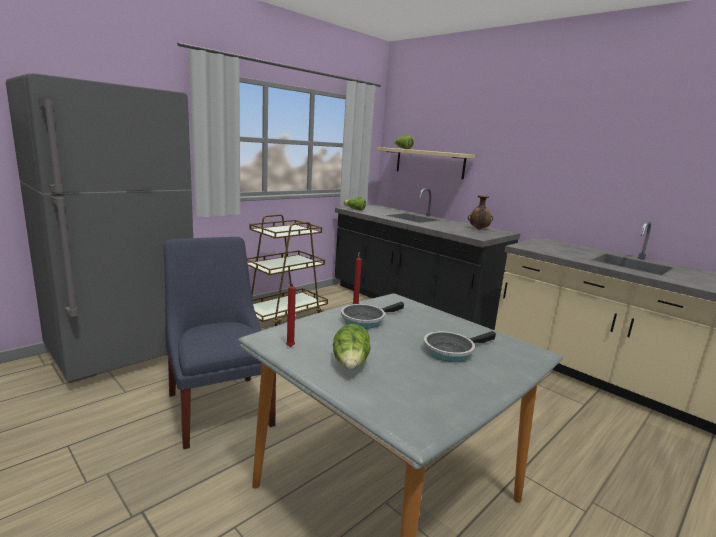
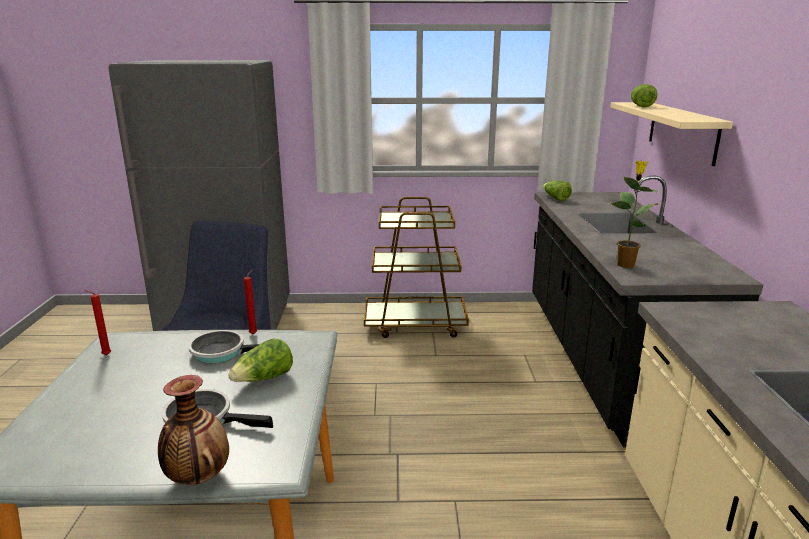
camera: 45 degrees right, 5 degrees up
lettuce [333,324,370,370] -> lettuce moved to [228,339,293,382]
vase [468,195,493,230] -> vase moved to [158,375,229,485]
none -> potted plant [609,160,658,268]

